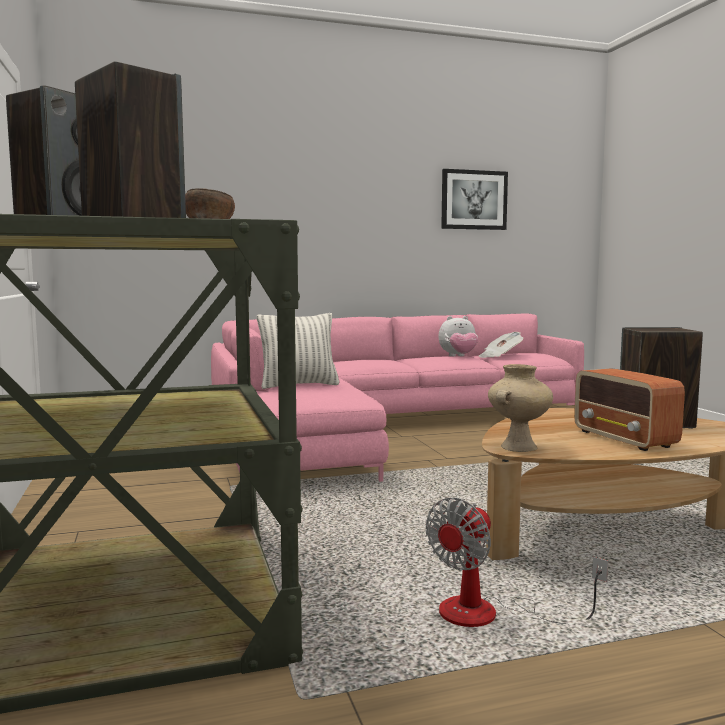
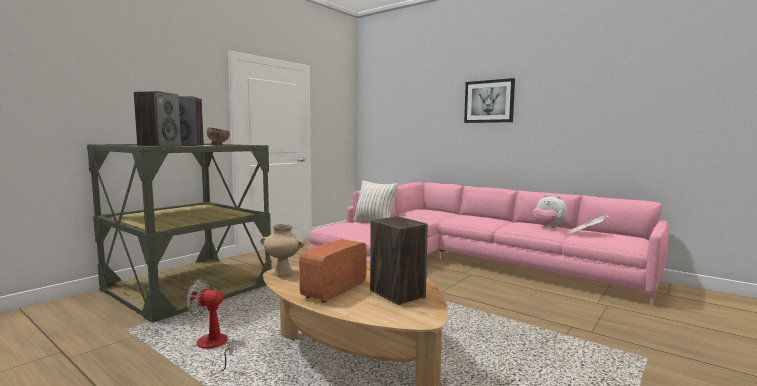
camera: 55 degrees right, 0 degrees up
picture [441,169,508,230] -> picture moved to [464,78,515,123]

